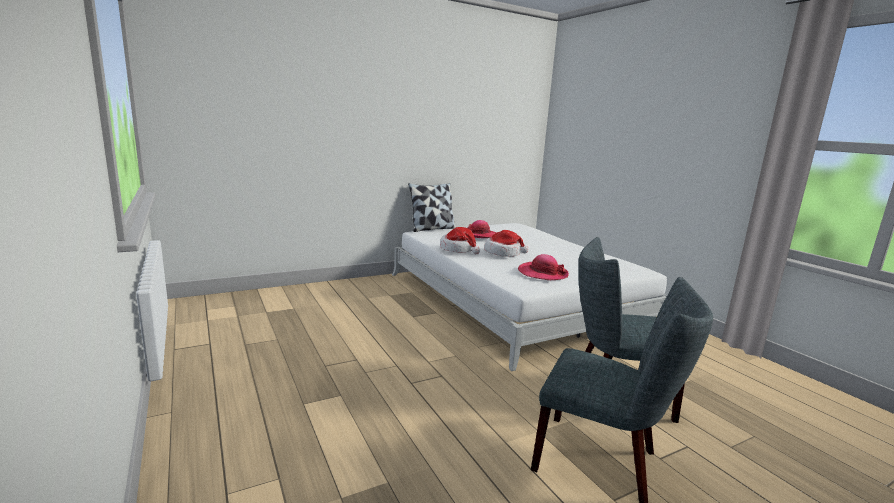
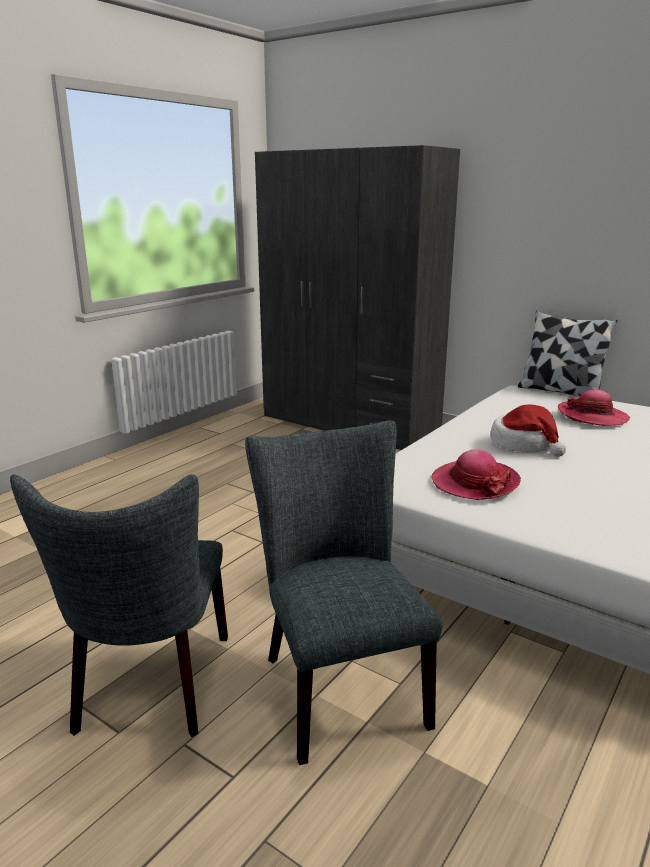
camera: 65 degrees right, 5 degrees up
hat [440,227,480,254] -> none
none -> grey wardrobe [255,145,460,450]

